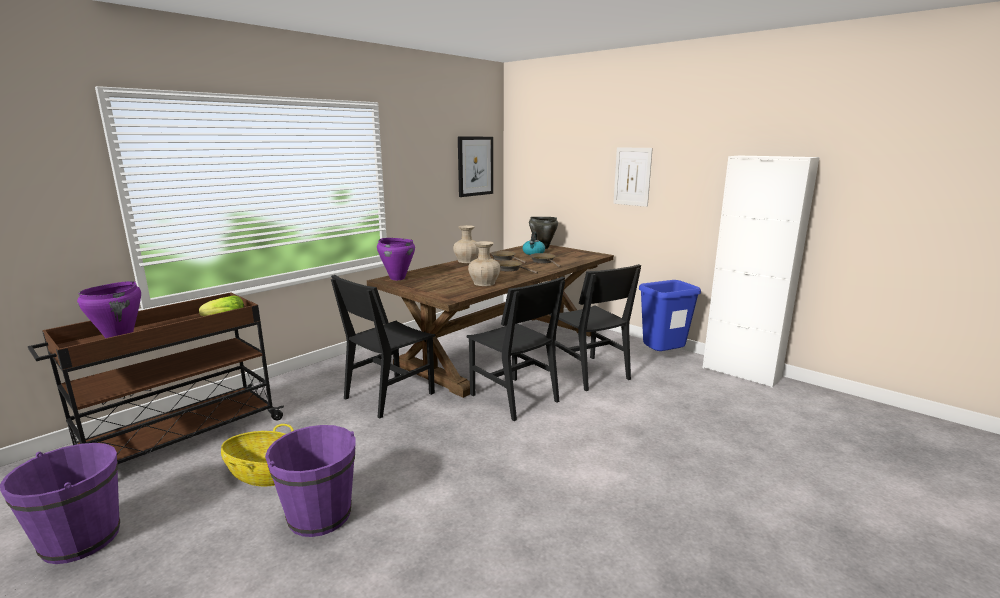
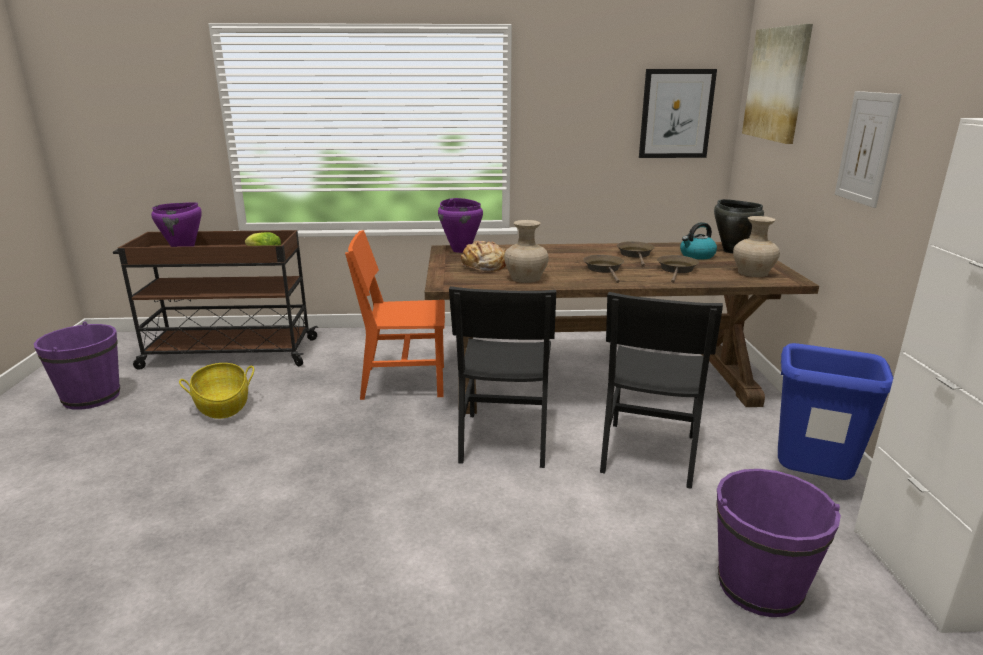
camera: 45 degrees right, 5 degrees up
purple bucket [265,425,356,537] -> purple bucket moved to [716,469,841,617]
black chair [331,275,435,419] -> orange chair [345,230,445,400]
beige vase [453,225,479,263] -> beige vase moved to [733,216,780,277]
none -> bread [461,241,506,272]
none -> picture [742,24,813,144]

